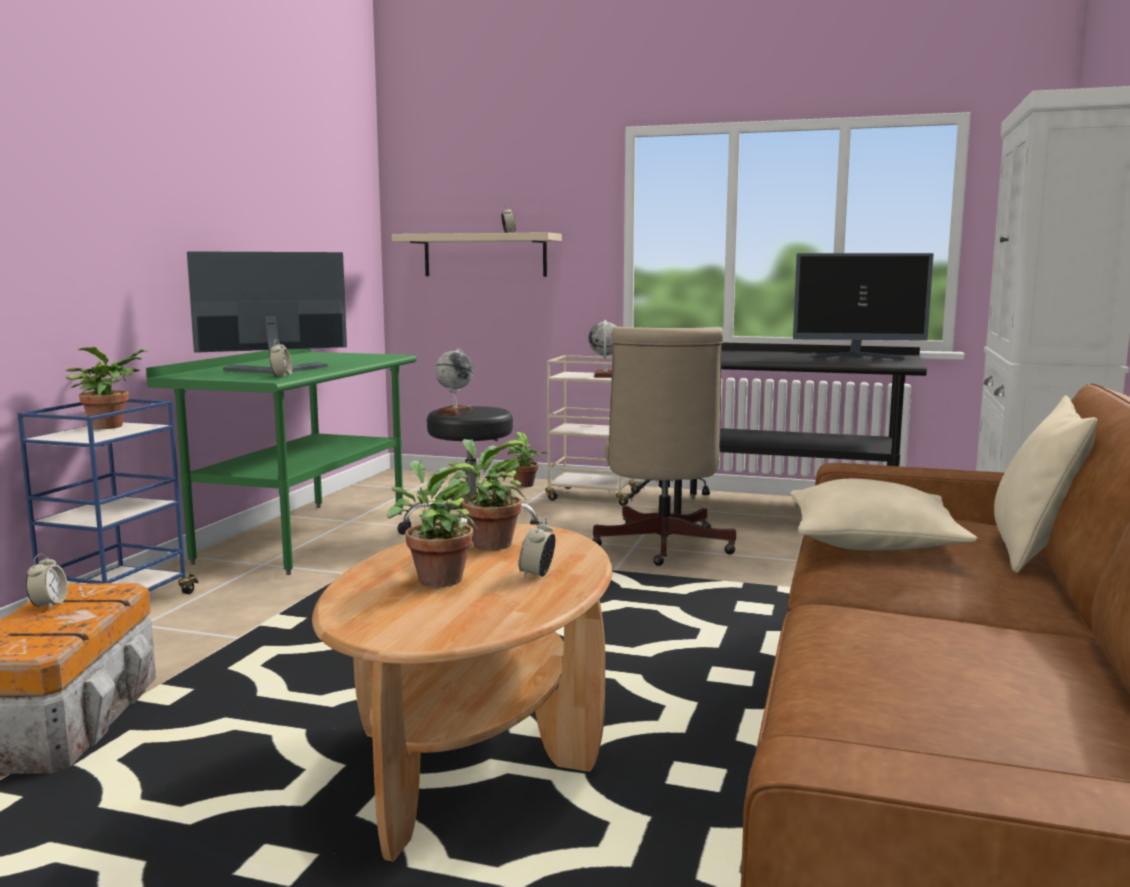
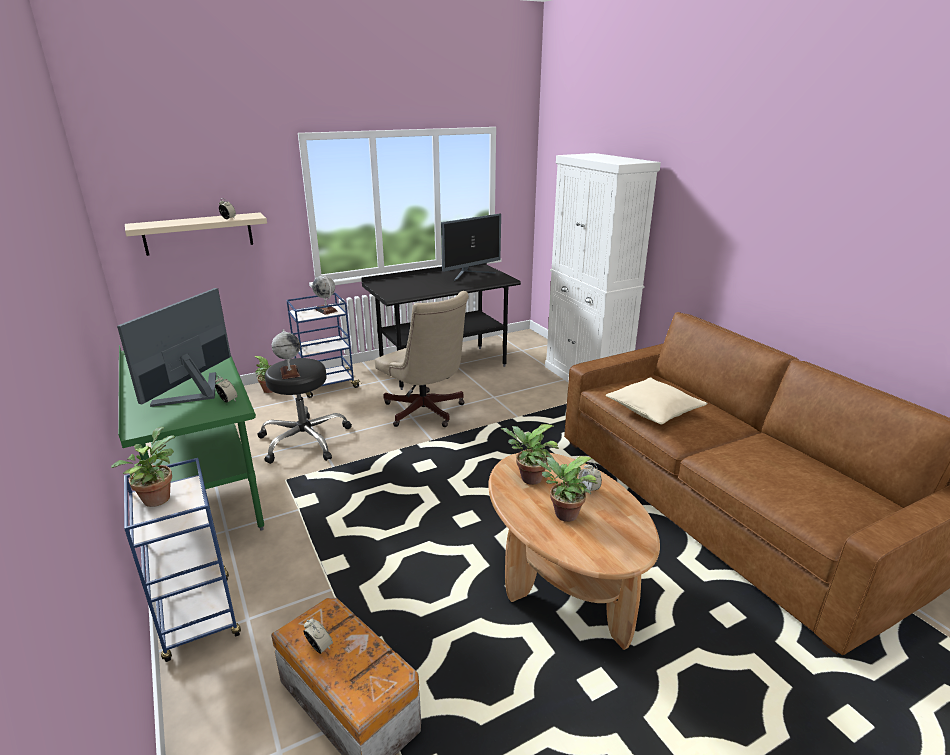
camera: 45 degrees left, 15 degrees up
beige cart [545,355,645,506] -> blue cart [286,293,362,398]
beige pillow [994,395,1097,573] -> none

